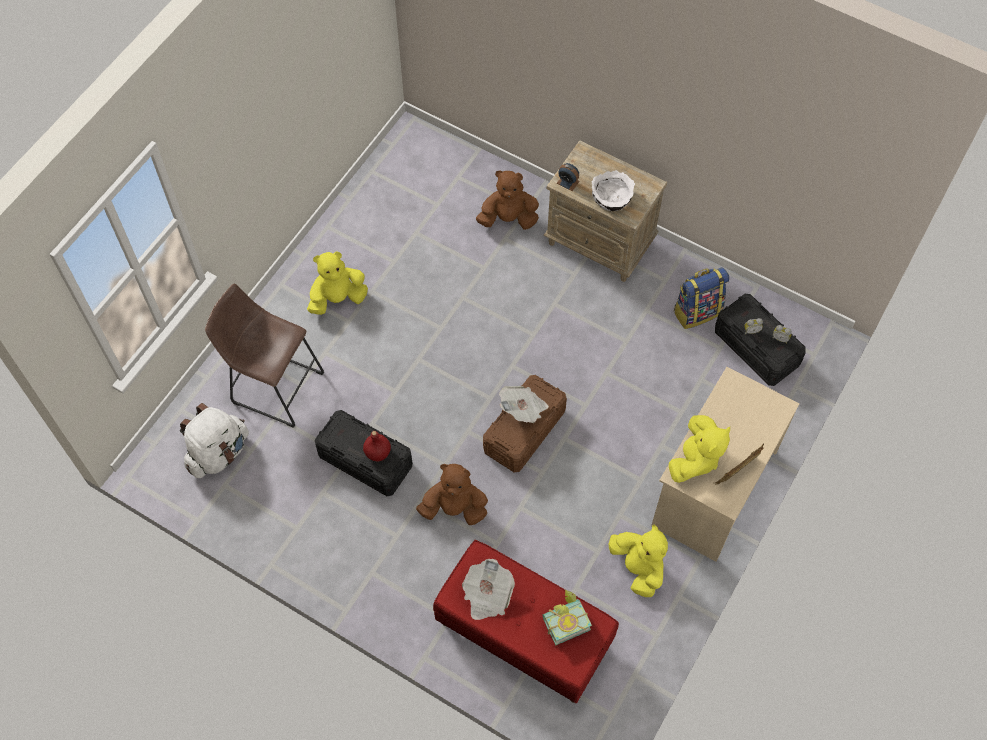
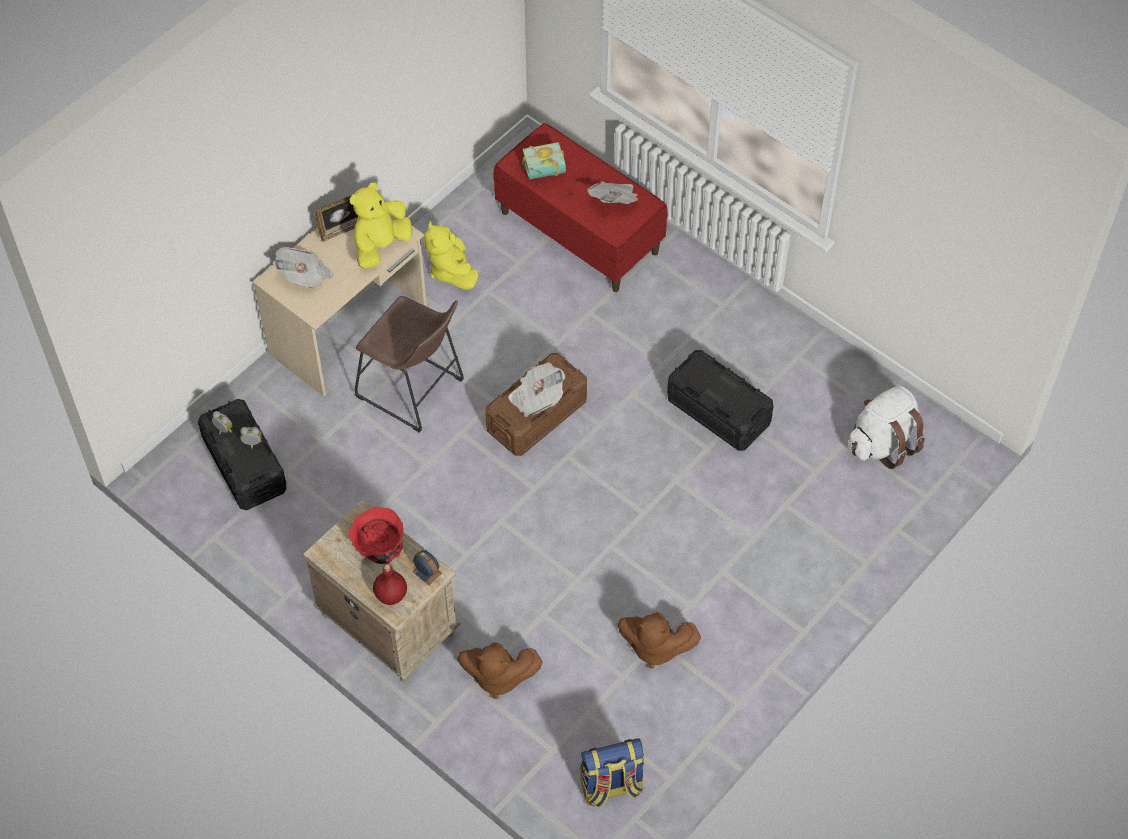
camera: 170 degrees left, 5 degrees down
brown stool [205,284,324,427] -> brown stool moved to [355,296,464,432]
yellow plush toy [307,251,368,315] -> none
red bottle [363,431,391,461] -> red bottle moved to [373,564,407,605]
brown plush toy [416,464,488,525] -> brown plush toy moved to [617,612,701,669]
white bowl [592,170,635,211] -> red bowl [349,506,404,564]
backpack [674,268,729,329] -> backpack moved to [580,738,644,808]
none -> newspaper [272,247,334,288]

